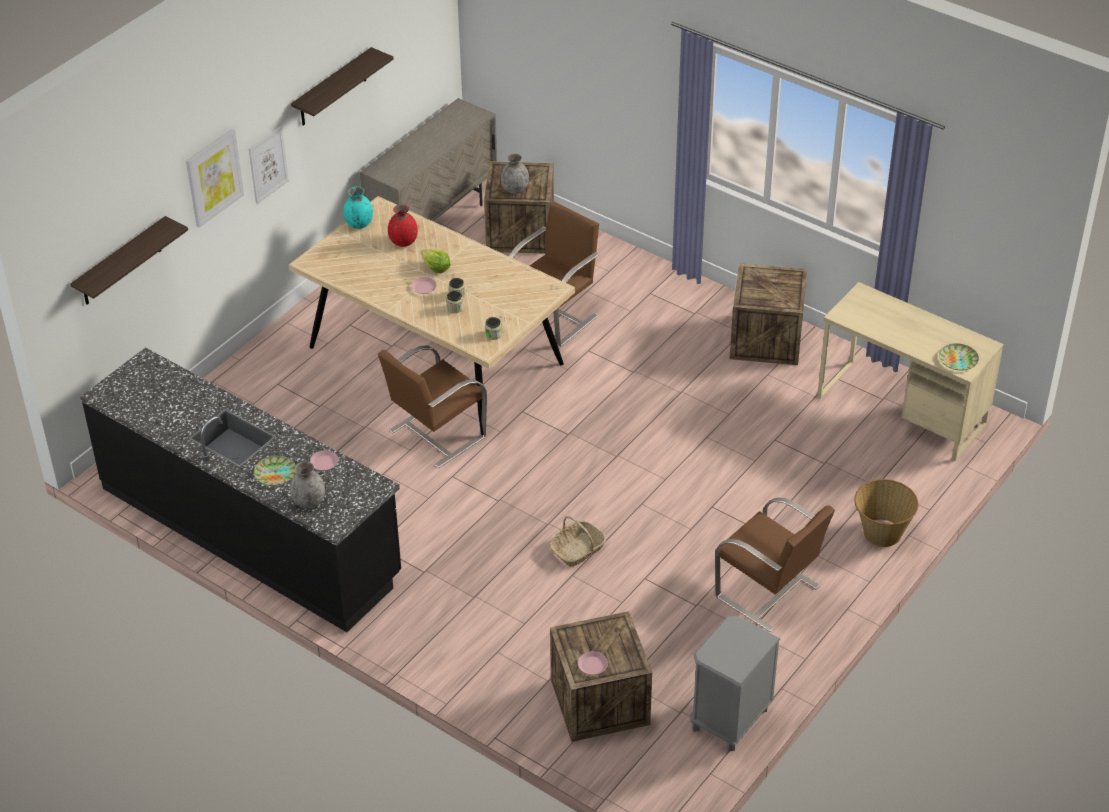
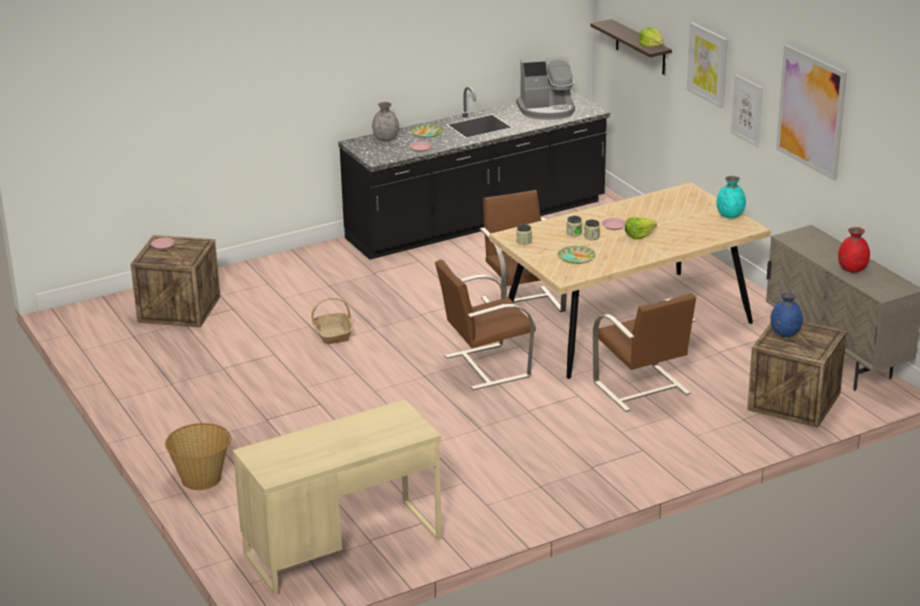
camera: 115 degrees right, 15 degrees down
shelf [291,47,394,126] -> picture [776,45,847,181]
red vase [388,204,418,247] -> red vase moved to [838,227,870,273]
grey vase [501,153,529,194] -> blue vase [770,291,803,337]
grey nightstand [690,616,780,751] -> none
brown chair [715,497,835,632] -> brown chair moved to [435,260,536,390]
crate [729,263,807,365] -> none
plate [939,343,979,370] -> plate moved to [558,246,596,264]
none -> coffee machine [516,56,575,120]
none -> lettuce [639,27,664,47]

